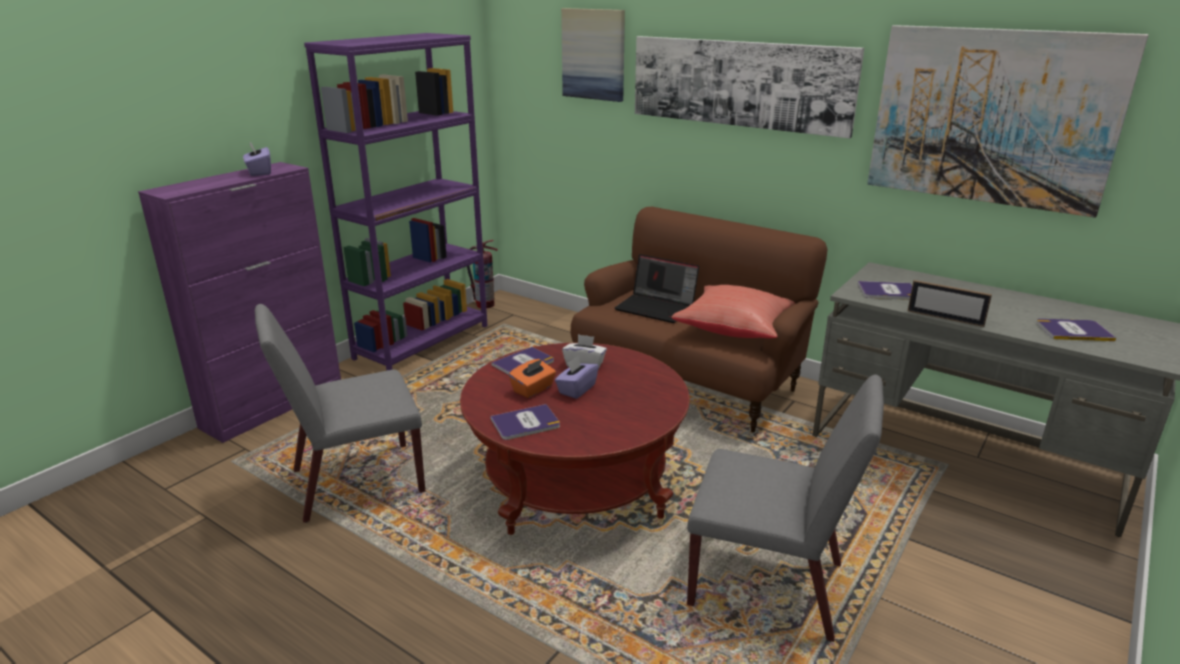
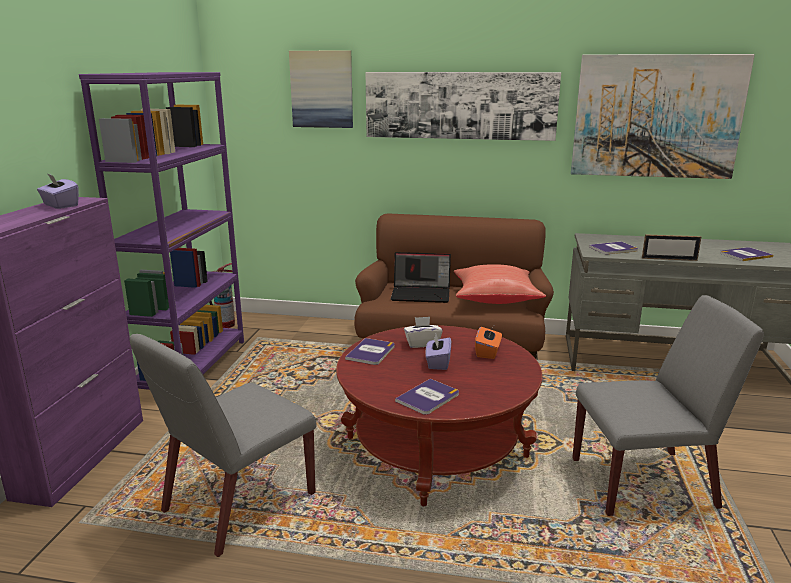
camera: 25 degrees left, 5 degrees down
orange tissue box [509,359,556,398] -> orange tissue box moved to [475,326,502,359]

